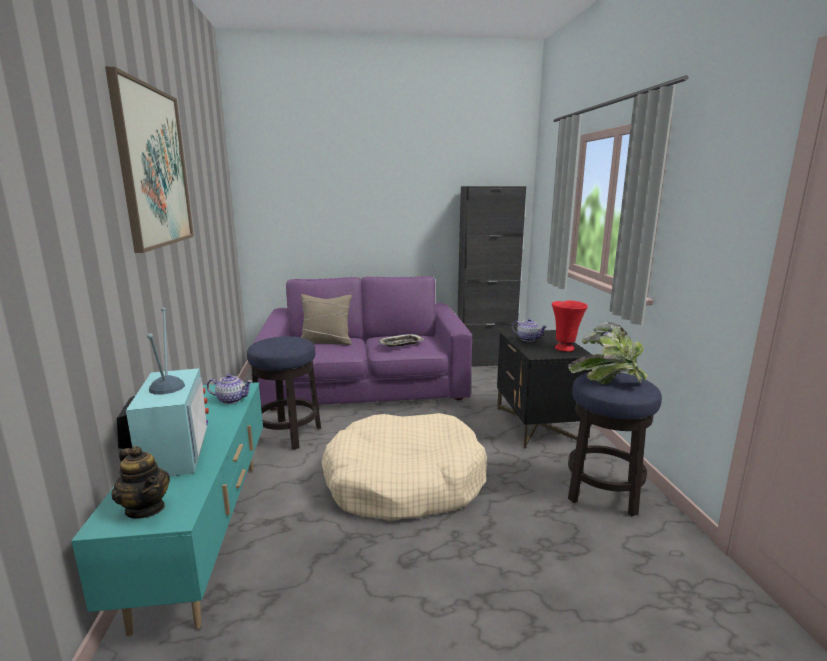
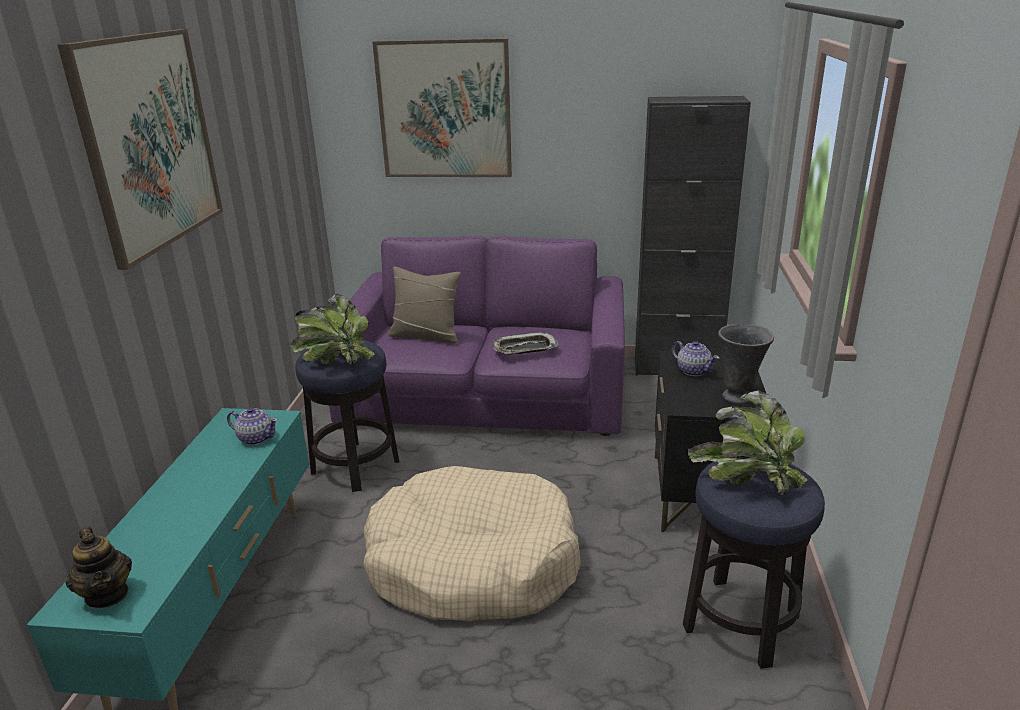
camera: 15 degrees right, 10 degrees up
television [117,307,209,477] -> none
red vase [552,300,588,352] -> grey vase [718,324,774,404]
none -> potted plant [290,294,374,364]
none -> picture [372,38,512,177]

